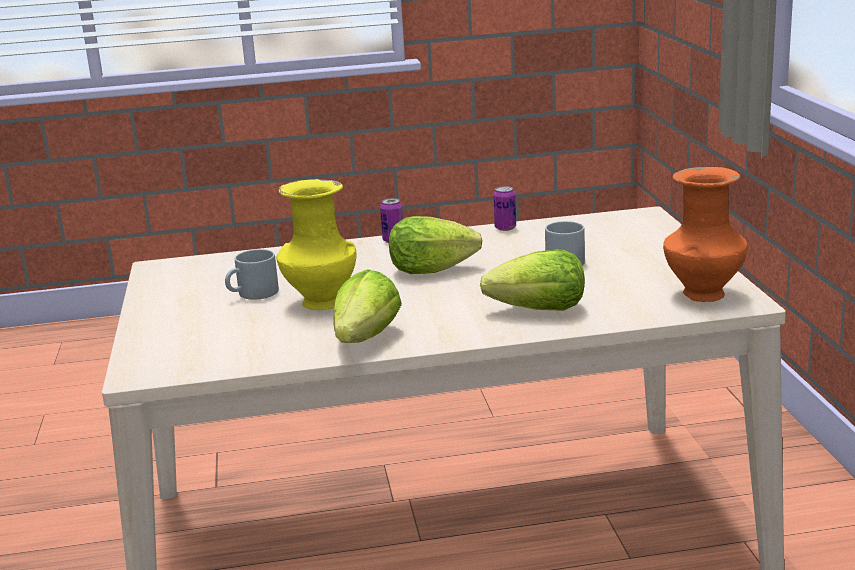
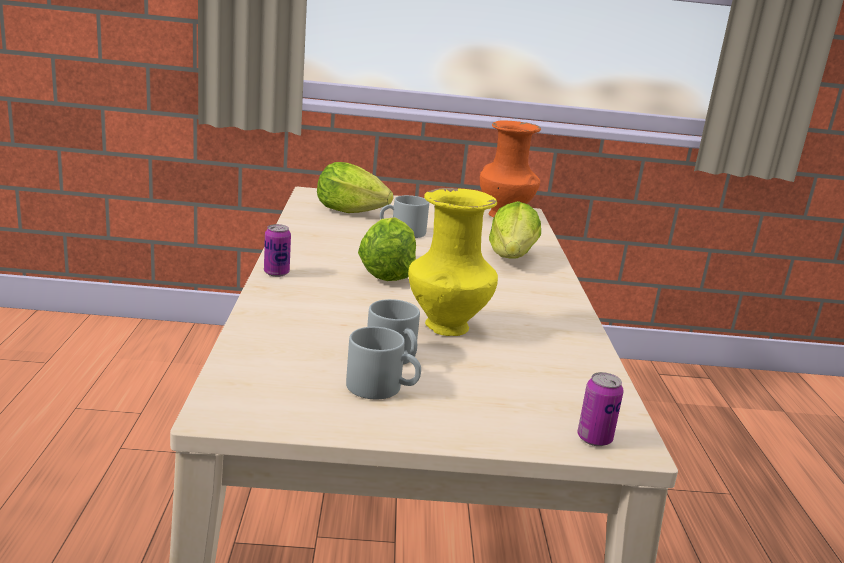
camera: 85 degrees left, 0 degrees up
lettuce [333,269,402,343] -> lettuce moved to [317,162,393,213]
can [493,186,516,231] -> can moved to [577,372,624,446]
none -> grey mug [346,327,421,399]

